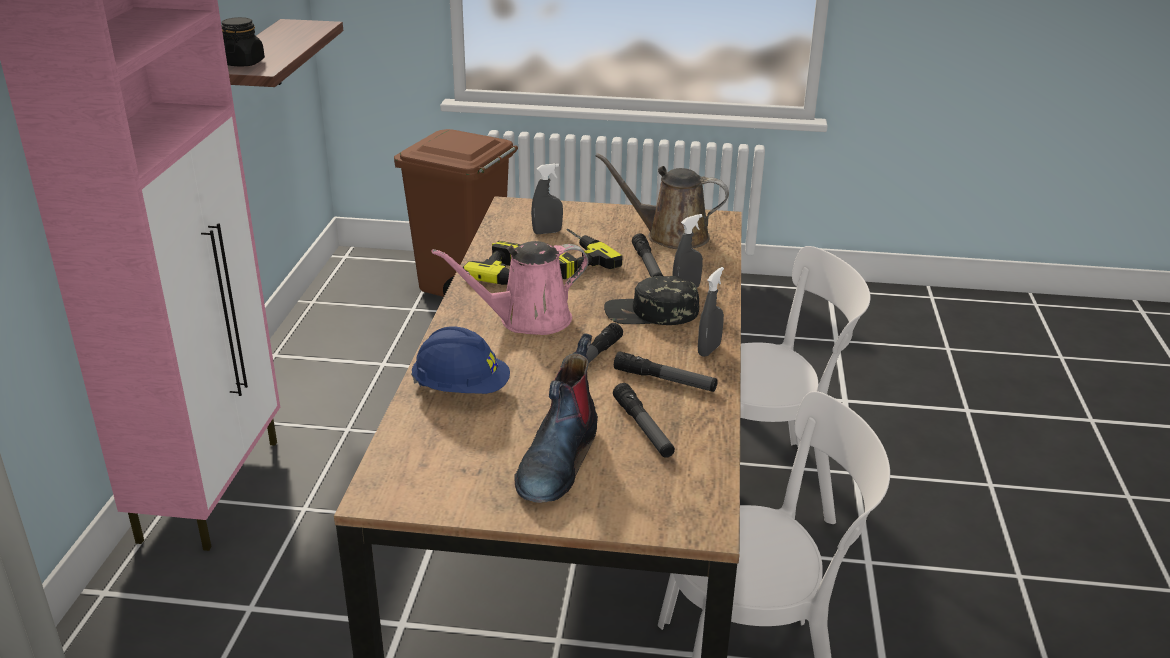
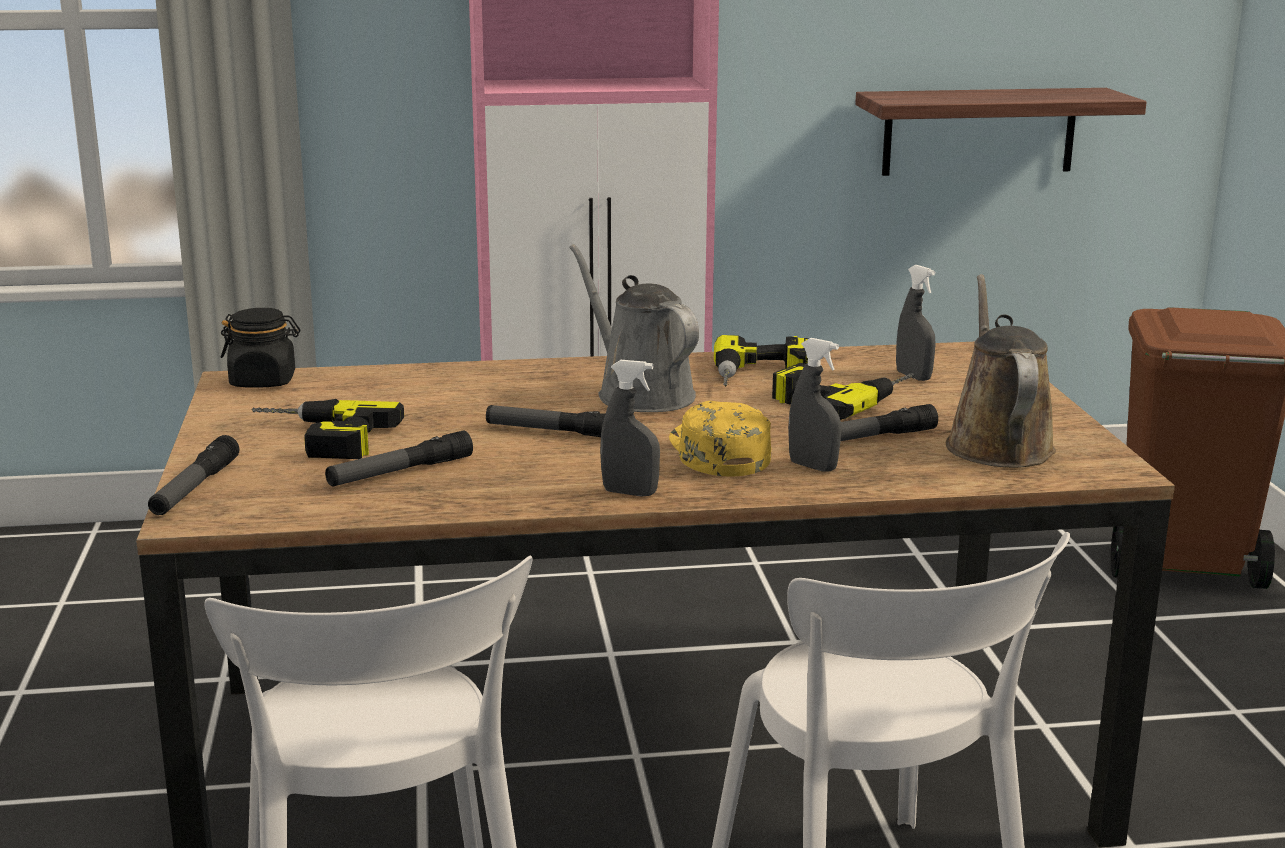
camera: 75 degrees right, 10 degrees down
black jar [221,17,265,67] -> black jar moved to [221,308,300,388]
blue hard hat [411,327,510,394] -> none
pink watering can [431,241,588,335] -> grey watering can [570,244,699,412]
boot [514,333,598,503] -> power drill [252,399,404,459]
black cap [604,276,699,325] -> yellow cap [669,401,771,476]
flashlight [614,351,718,392] -> flashlight moved to [148,435,240,515]

